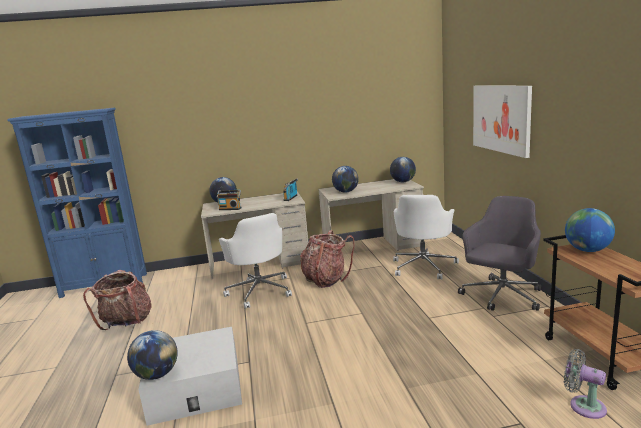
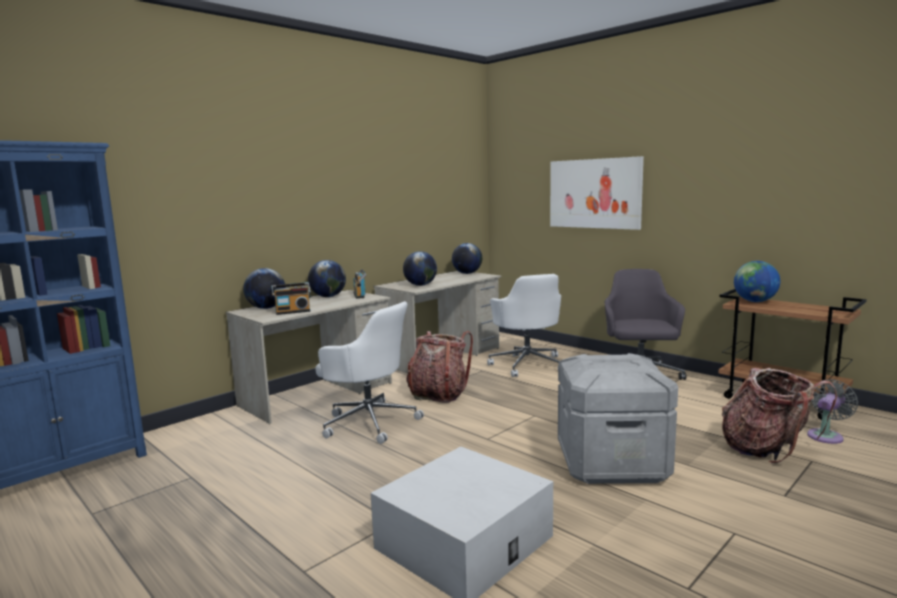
camera: 35 degrees left, 5 degrees down
backpack [83,270,152,330] -> backpack moved to [721,368,837,463]
globe [127,330,178,380] -> globe moved to [308,260,346,297]
grey fan [564,349,607,419] -> grey fan turned 135 degrees clockwise [807,379,858,444]
none -> grey storage box [558,353,678,484]

